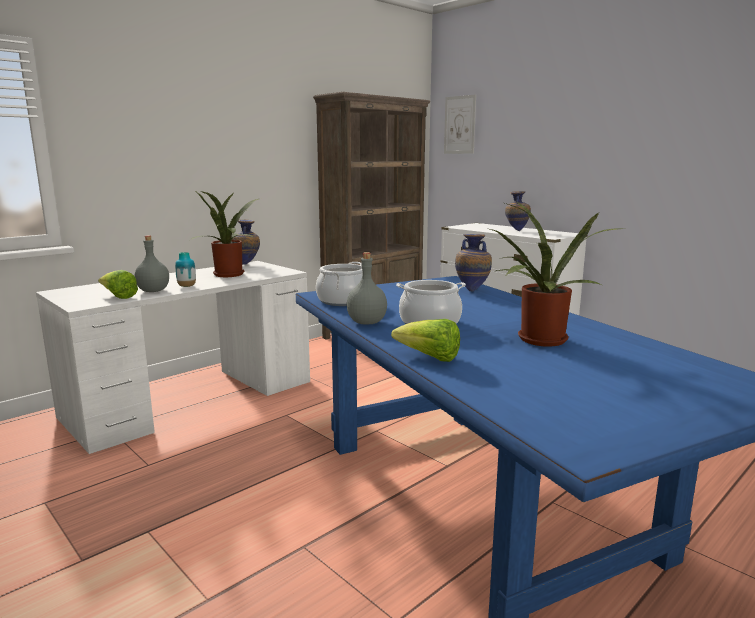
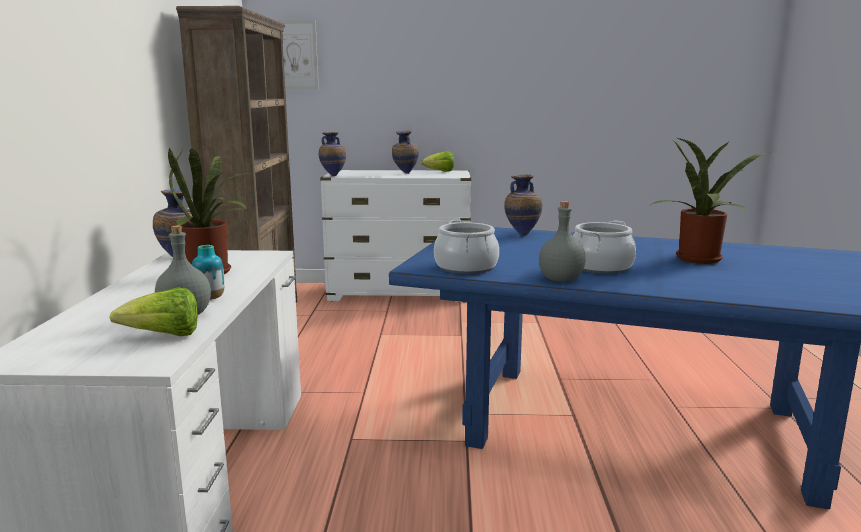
camera: 45 degrees left, 0 degrees up
lettuce [391,319,460,362] -> lettuce moved to [421,151,454,172]
none -> vase [319,132,346,176]

